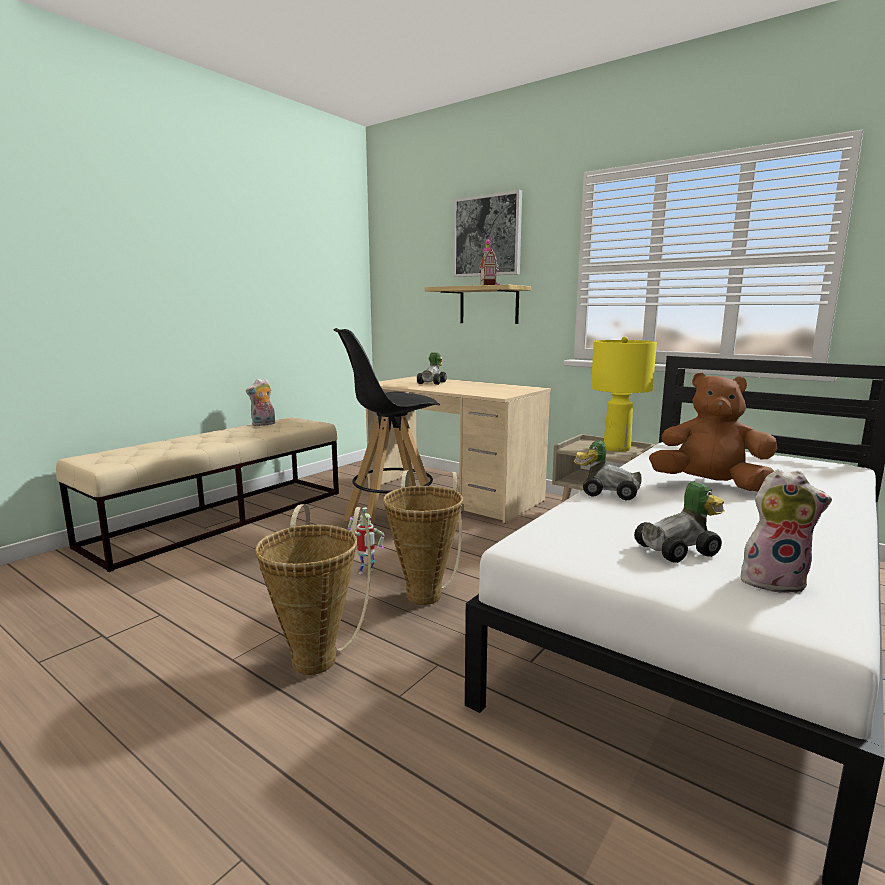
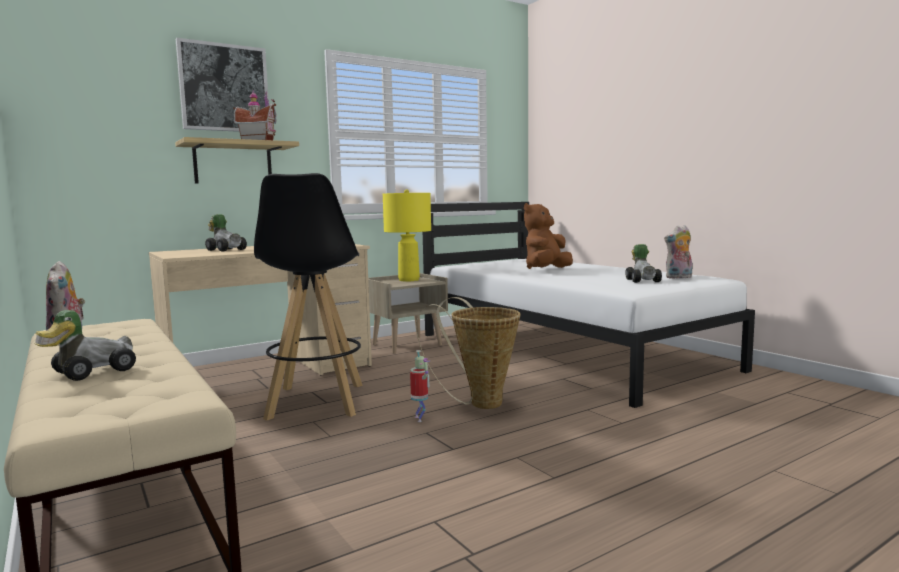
camera: 70 degrees left, 5 degrees down
basket [255,504,371,675] -> none
toy car [574,440,642,500] -> toy car moved to [34,310,136,381]
plush toy [740,469,832,594] -> plush toy turned 135 degrees counterclockwise [664,225,692,279]

